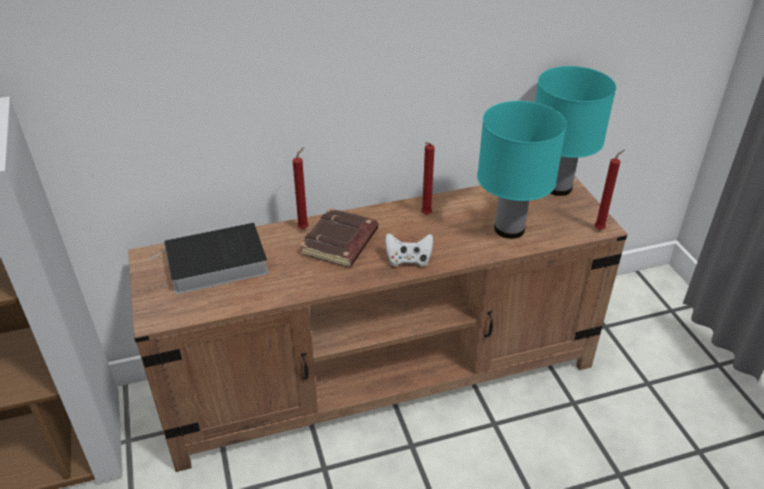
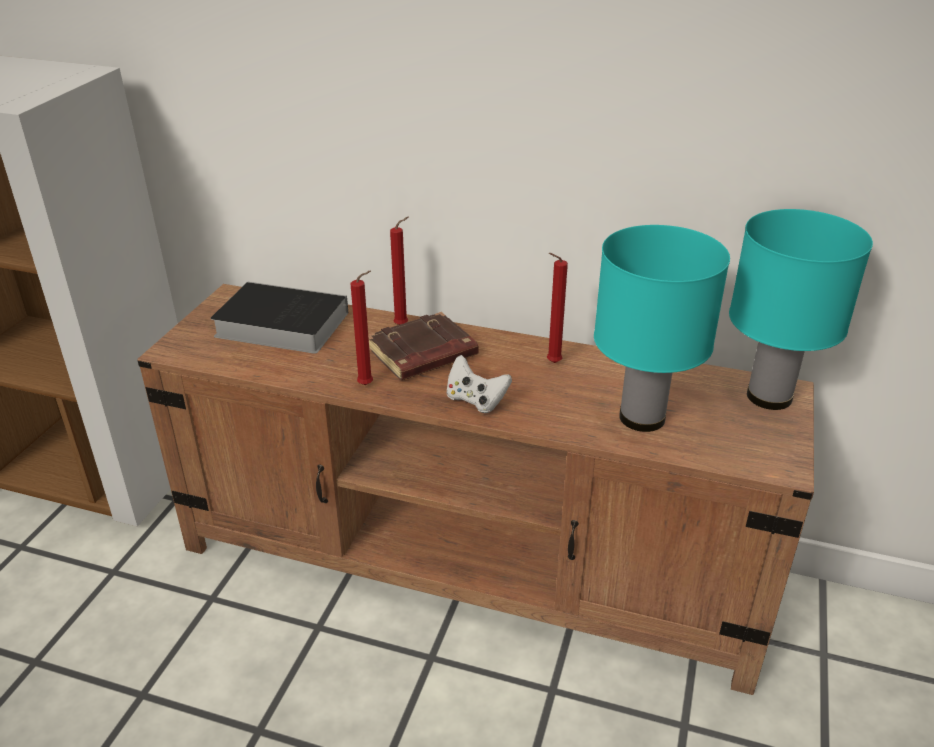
camera: 35 degrees right, 5 degrees down
red candle [594,149,625,230] -> red candle moved to [351,271,373,385]

